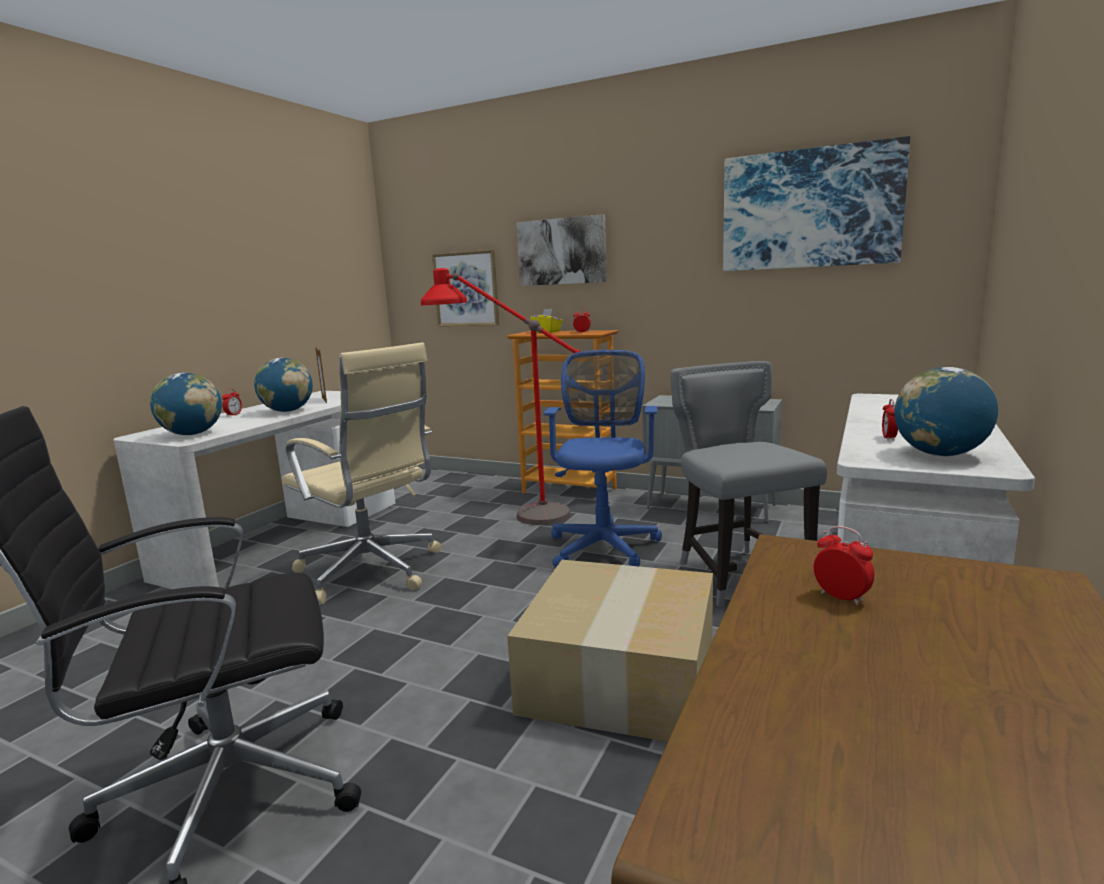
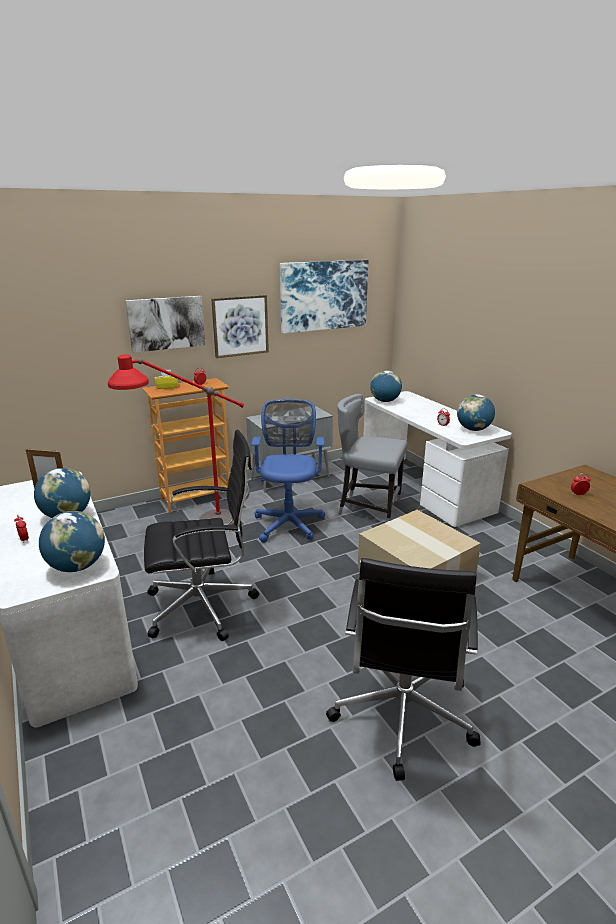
camera: 55 degrees left, 10 degrees up
beige office chair [282,342,442,604] -> black office chair [144,430,259,641]
picture [432,250,499,326] -> picture moved to [211,295,269,358]
blue office chair [543,350,662,567] -> blue office chair turned 45 degrees clockwise [252,399,325,543]
none -> globe [370,370,402,402]

